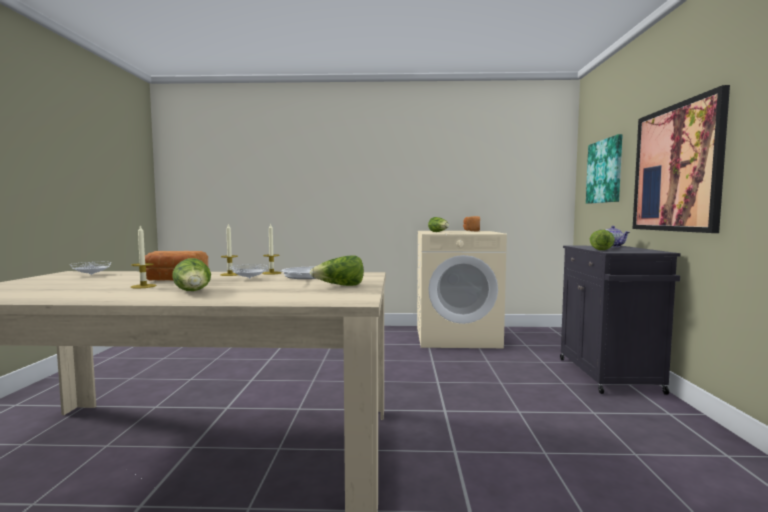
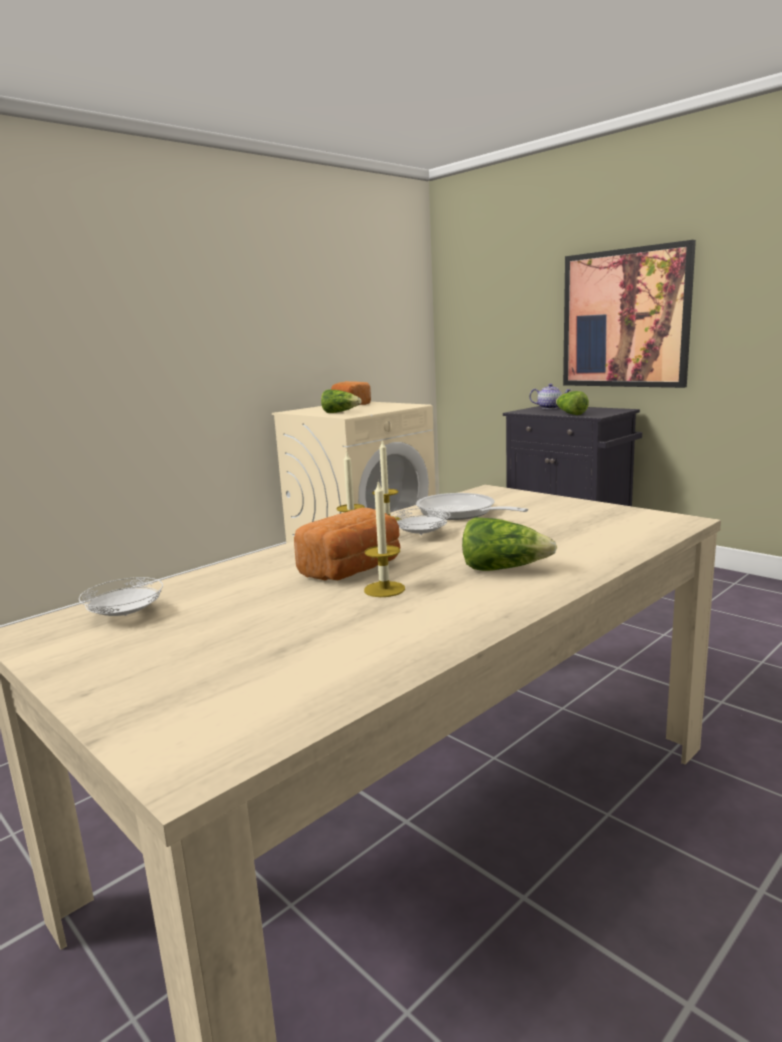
camera: 45 degrees left, 10 degrees up
lettuce [310,255,364,286] -> none
picture [586,134,623,204] -> none

